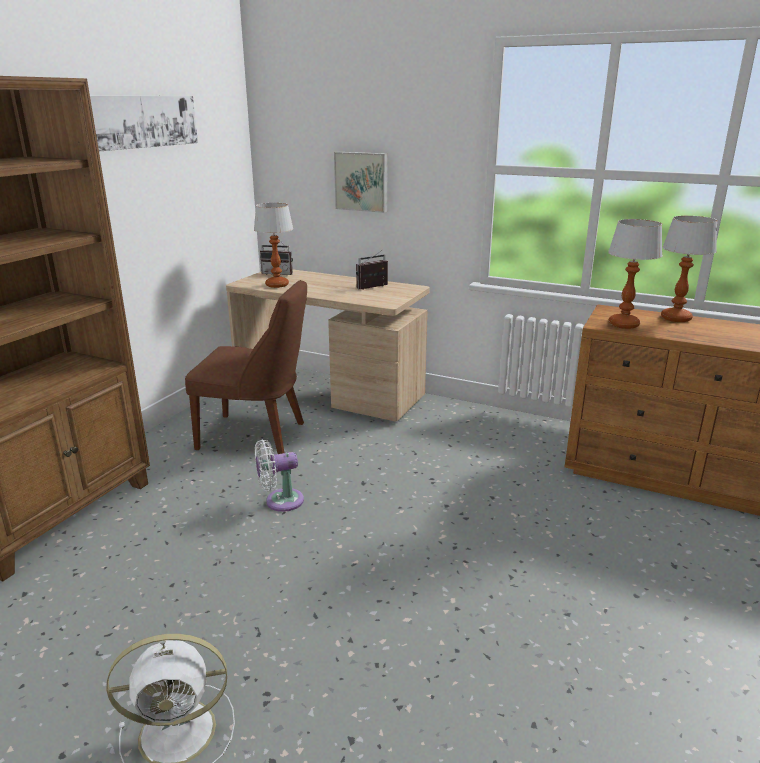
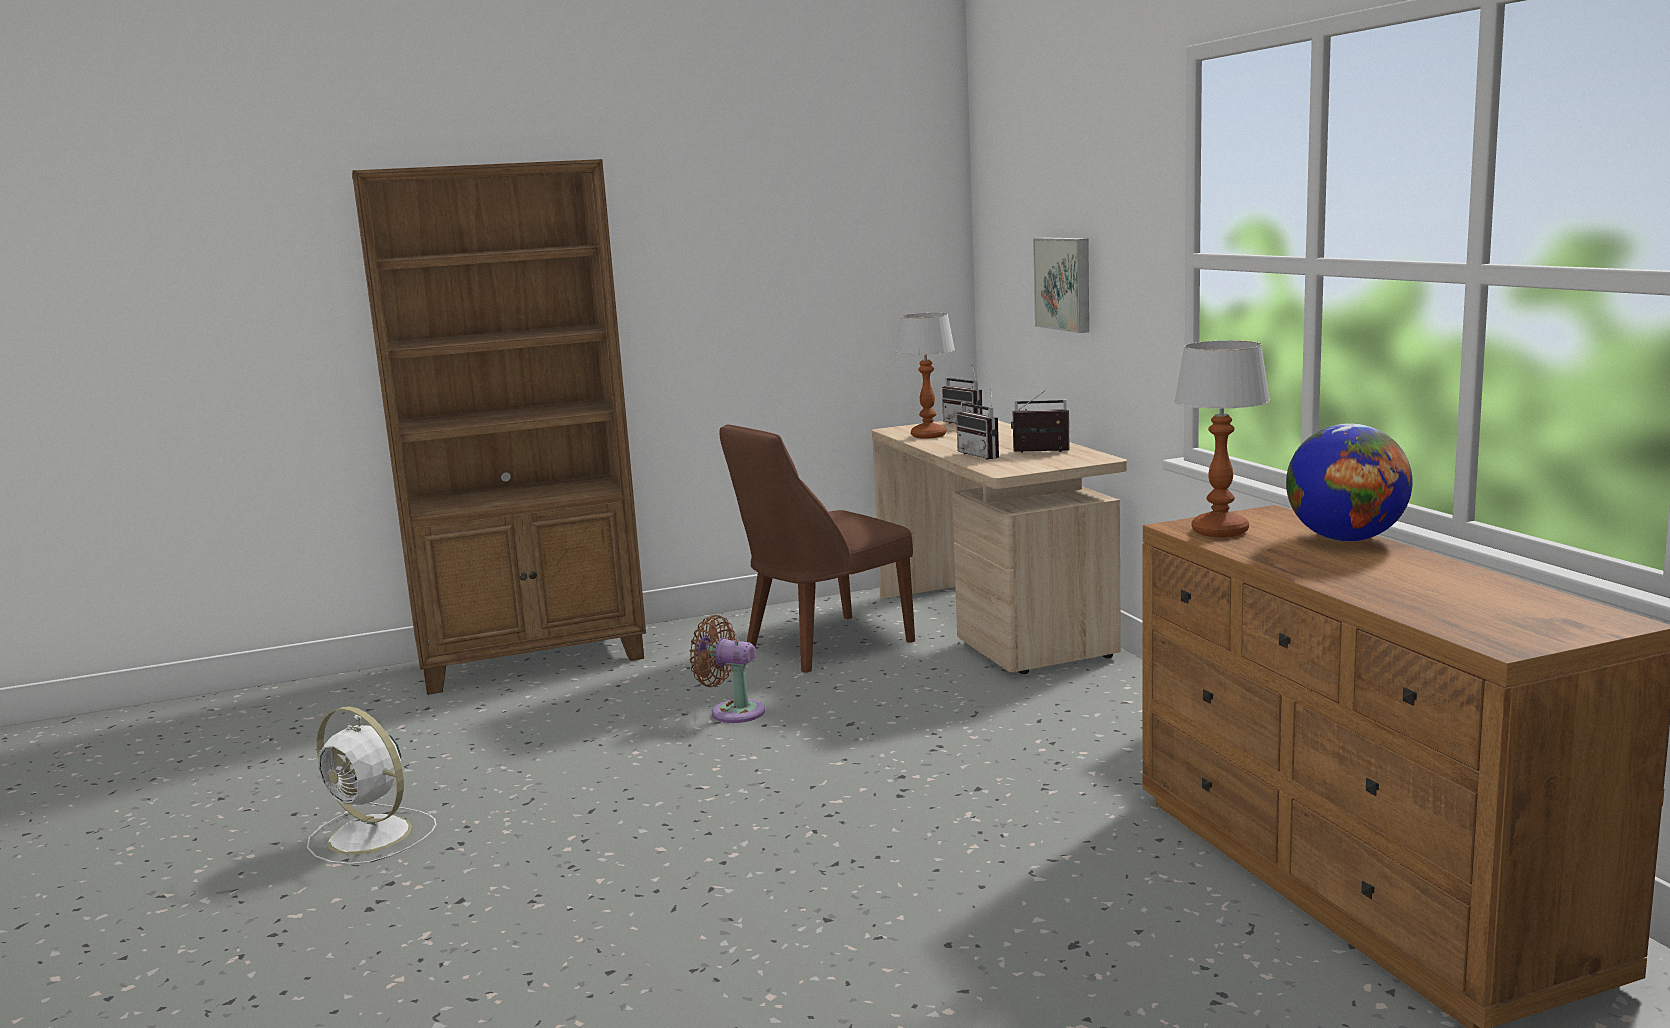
camera: 45 degrees right, 10 degrees down
picture [90,96,198,151] -> none
brown chair [185,280,307,454] -> brown chair turned 90 degrees clockwise [719,424,915,673]
white fan [255,439,304,512] -> brown fan [690,615,765,723]
table lamp [661,216,717,322] -> globe [1286,423,1413,541]
none -> radio [956,388,999,460]

